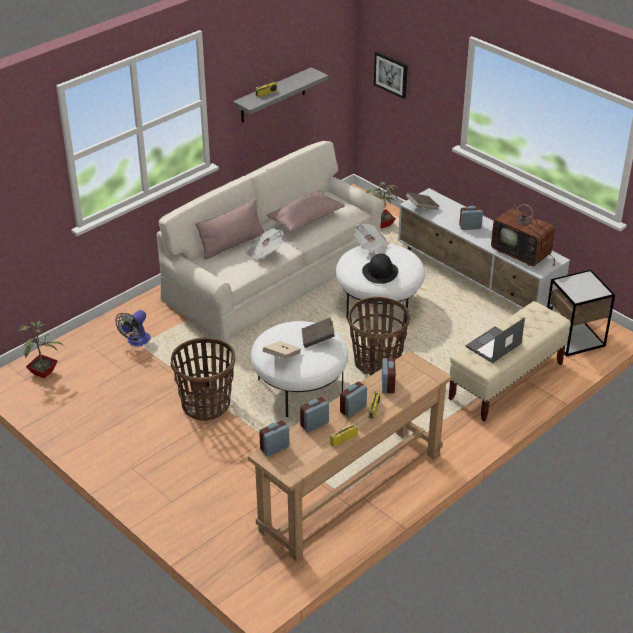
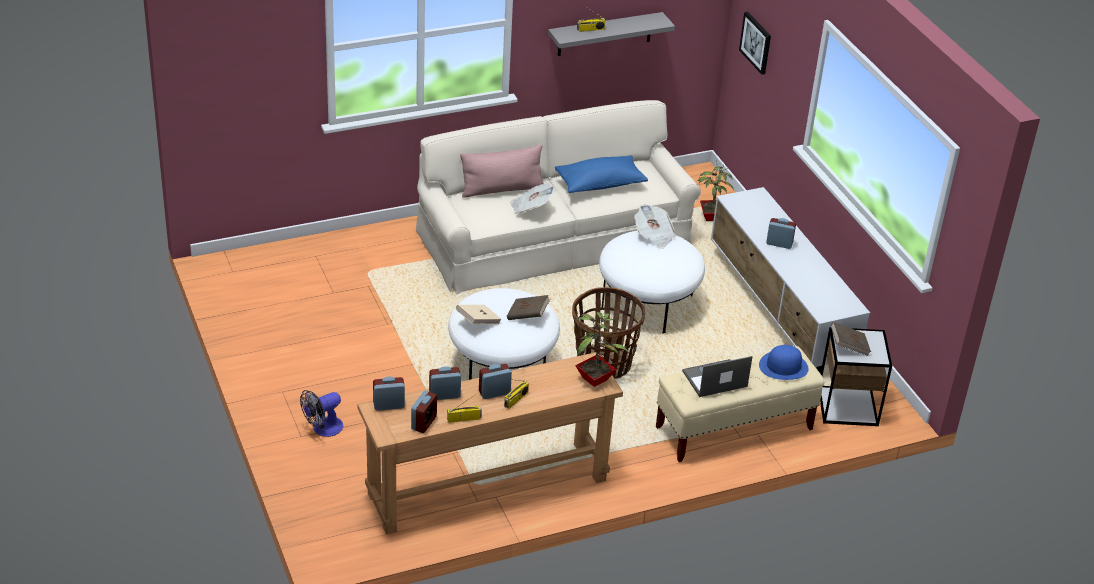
camera: 20 degrees right, 0 degrees up
potted plant [17,321,65,379] -> potted plant moved to [576,312,629,387]
fan [116,310,151,347] -> fan moved to [300,390,343,437]
basket [171,338,235,421] -> none
pink pillow [267,190,345,232] -> blue pillow [555,155,648,193]
black hat [362,253,398,284] -> none
alarm clock [382,358,396,393] -> alarm clock moved to [411,390,437,433]
brown book [406,192,439,210] -> brown book moved to [831,322,871,356]
television [491,195,555,266] -> none
none -> blue hat [759,345,809,380]

